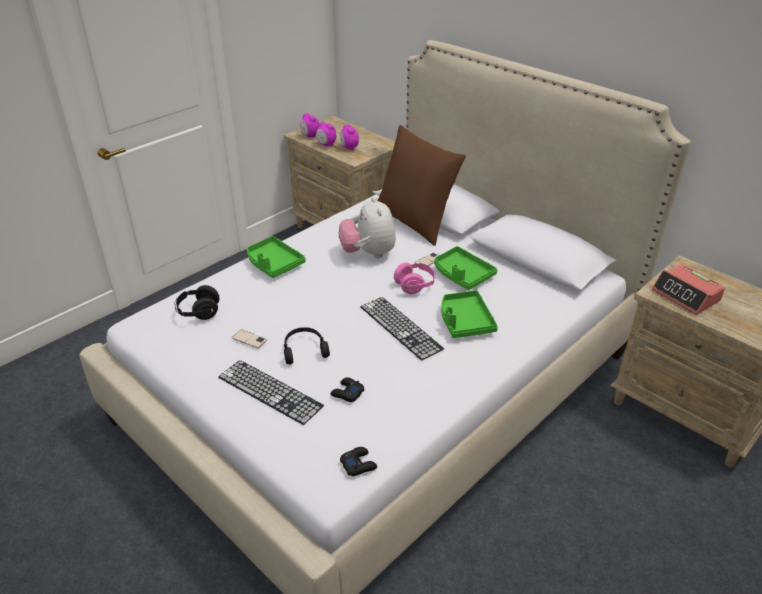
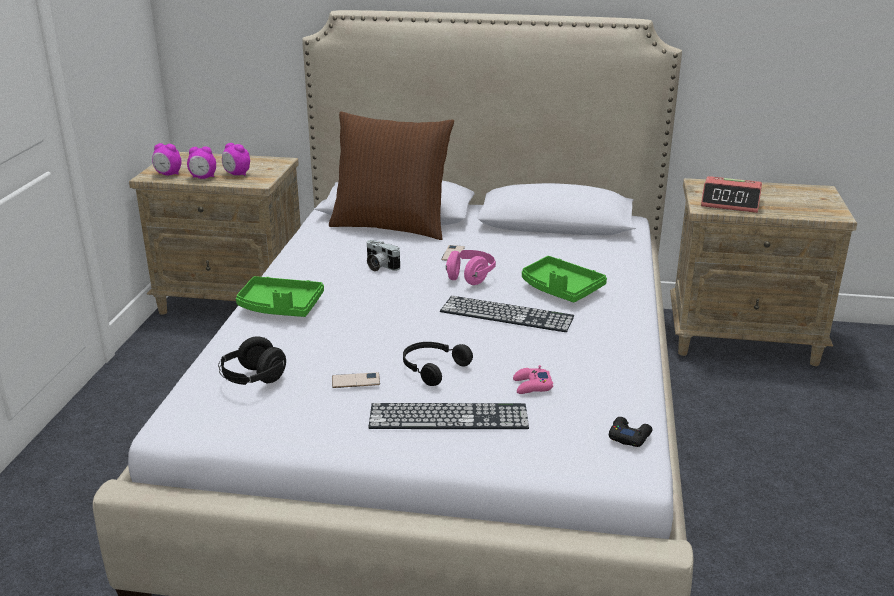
camera: 35 degrees left, 10 degrees down
black game controller [330,377,365,402] -> pink game controller [513,365,553,394]
plush toy [339,197,396,258] -> camera [367,240,400,272]
green tray [434,246,497,290] -> none

